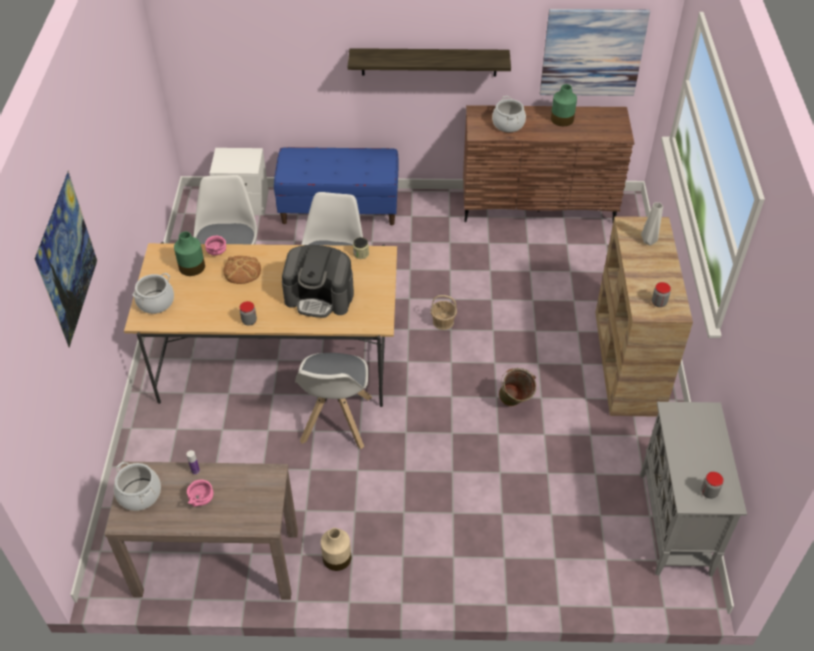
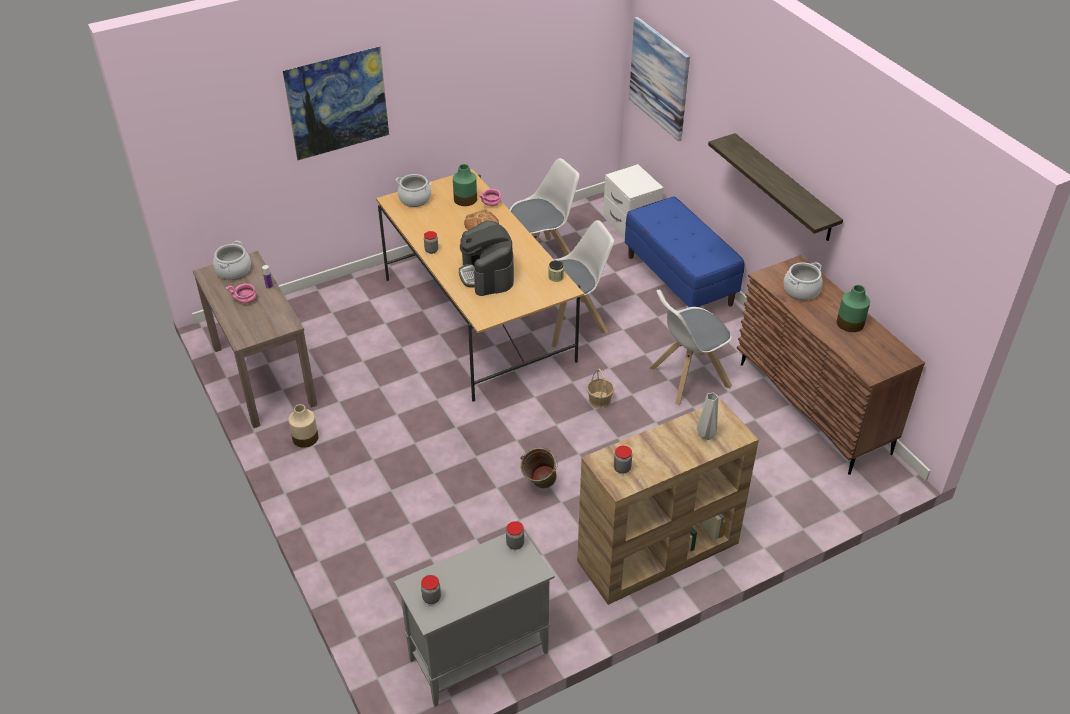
camera: 60 degrees right, 5 degrees down
chair [295,353,372,449] -> chair moved to [649,289,732,405]
picture [540,9,650,96] -> picture moved to [629,17,690,141]
none -> jar [506,521,524,550]

